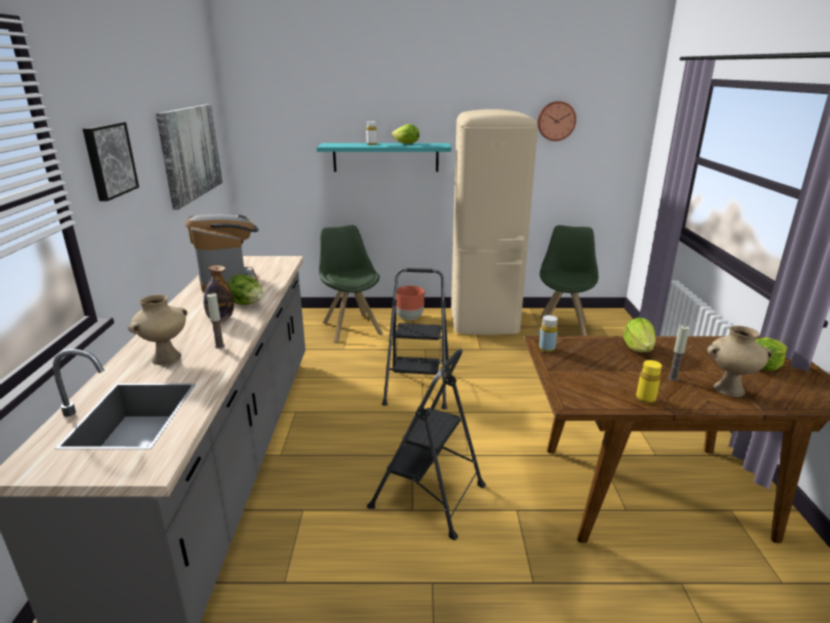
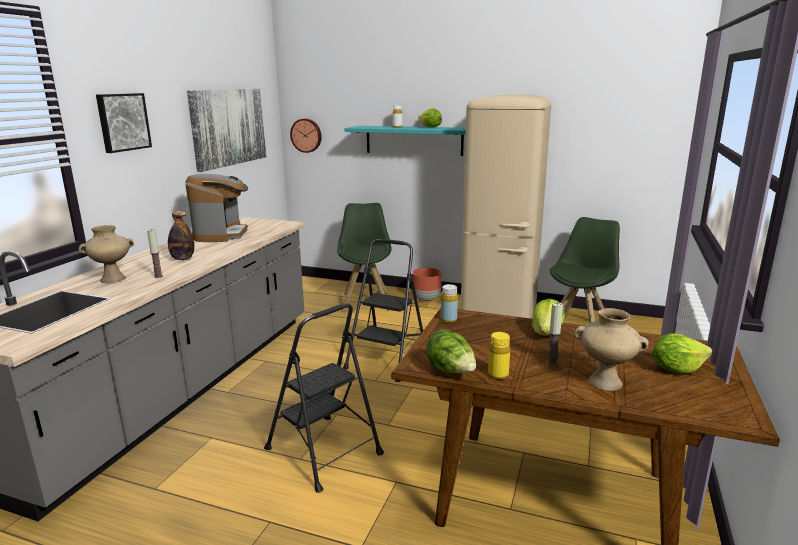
camera: 20 degrees right, 5 degrees down
lettuce [227,274,264,305] -> lettuce moved to [426,329,476,374]
wall clock [537,101,576,141] -> wall clock moved to [290,119,322,153]

